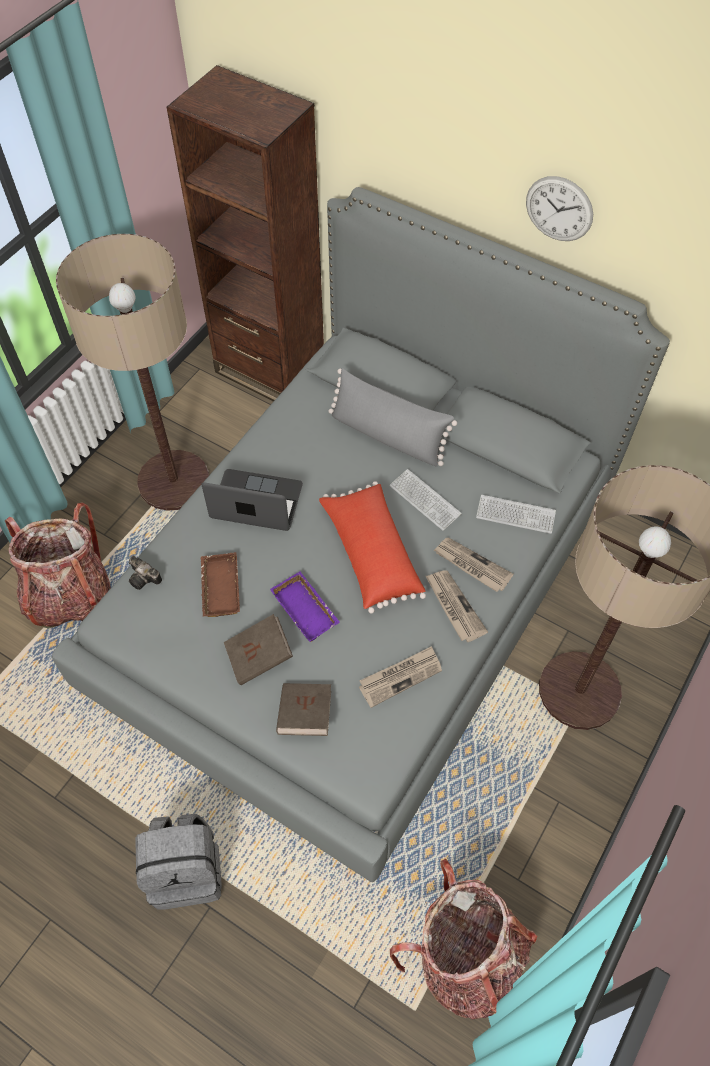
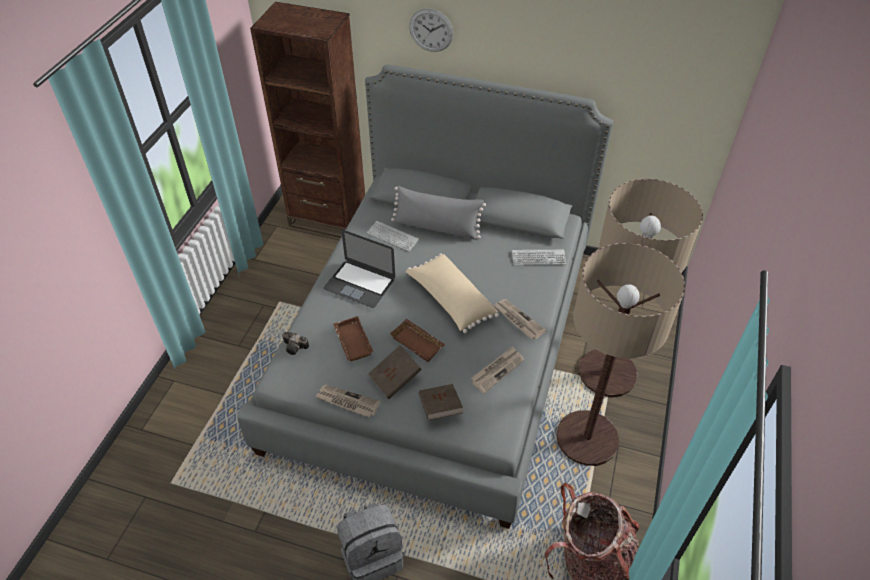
camera: 15 degrees left, 10 degrees down
backpack [5,502,111,629] -> none
floor lamp [56,234,209,511] -> floor lamp moved to [556,243,685,466]
laptop [201,469,303,531] -> laptop turned 150 degrees counterclockwise [324,230,395,308]
purple tray [270,571,340,642] -> brown tray [390,319,445,362]
red pillow [319,481,426,613] -> beige pillow [406,253,499,333]
keyboard [389,469,462,531] -> keyboard moved to [367,221,419,251]
newspaper [434,537,513,592] -> newspaper moved to [315,385,380,417]
wall clock [526,176,593,241] -> wall clock moved to [409,8,453,52]

